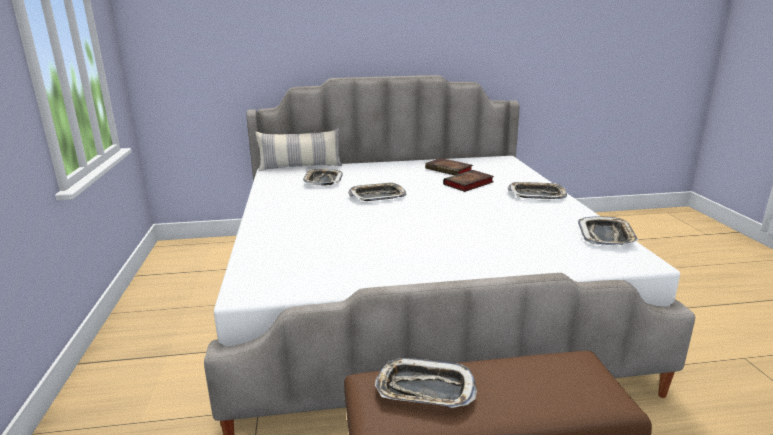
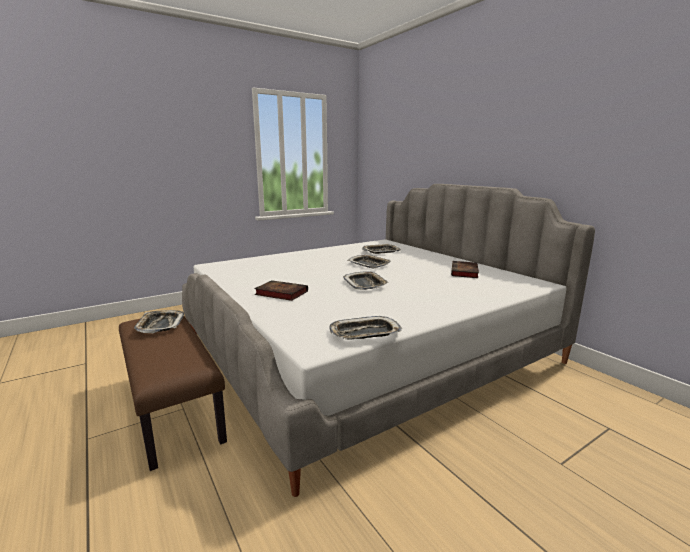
camera: 65 degrees right, 5 degrees down
pillow [256,129,342,171] -> none
book [443,170,494,192] -> book moved to [254,280,308,301]
tray [508,182,567,199] -> tray moved to [343,271,388,290]

